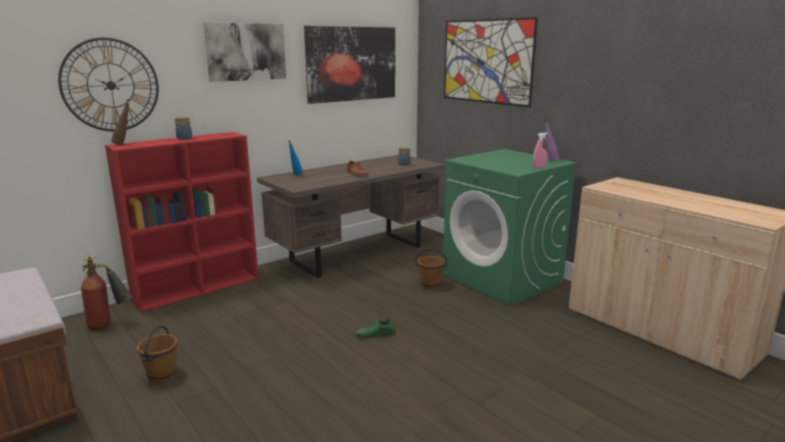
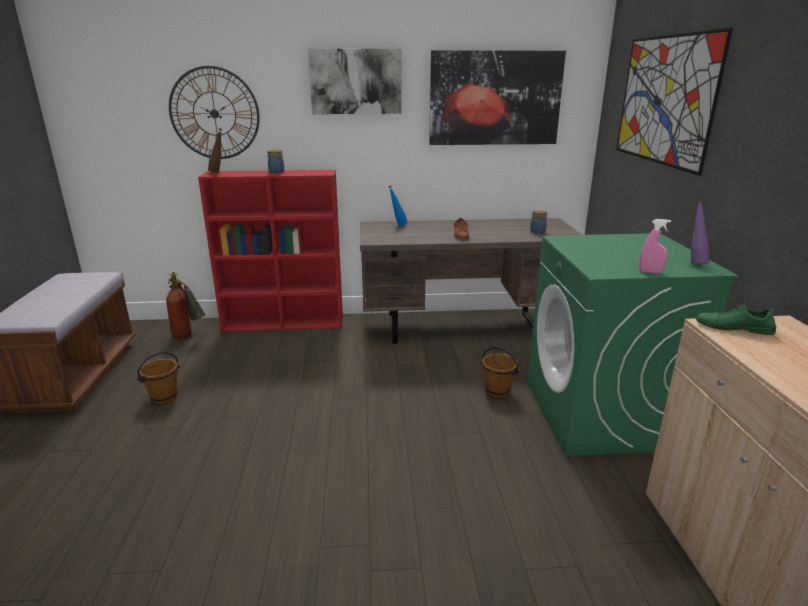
camera: 35 degrees right, 5 degrees up
green shoe [356,318,396,338] -> green shoe moved to [696,303,776,335]

